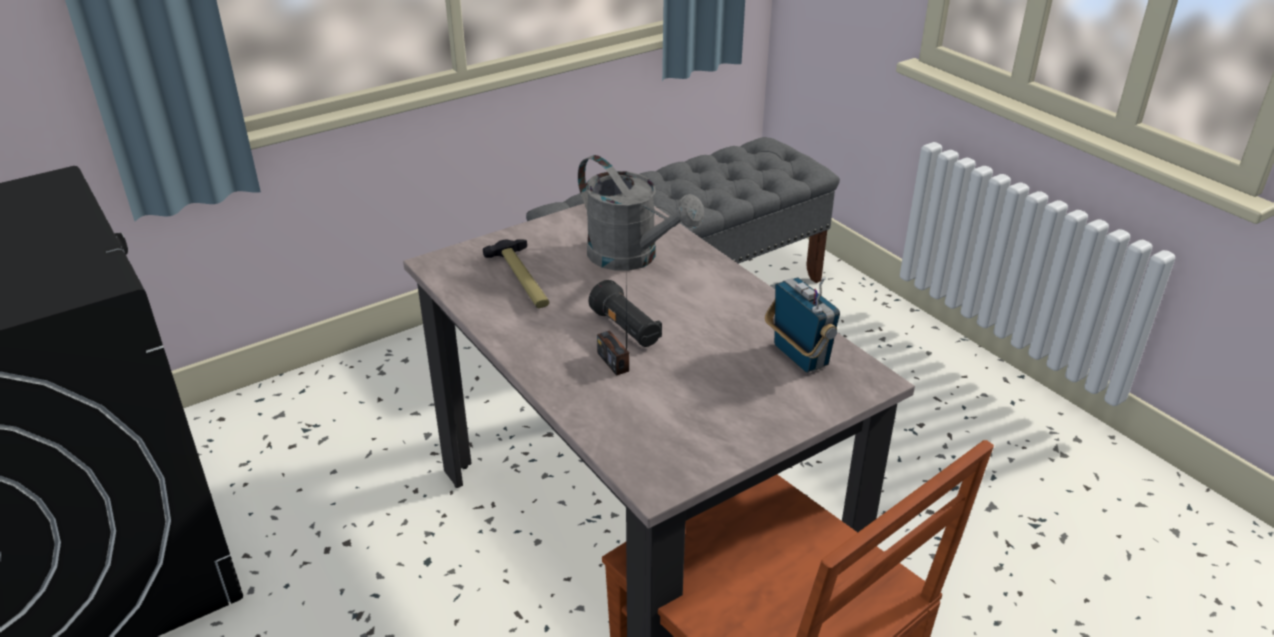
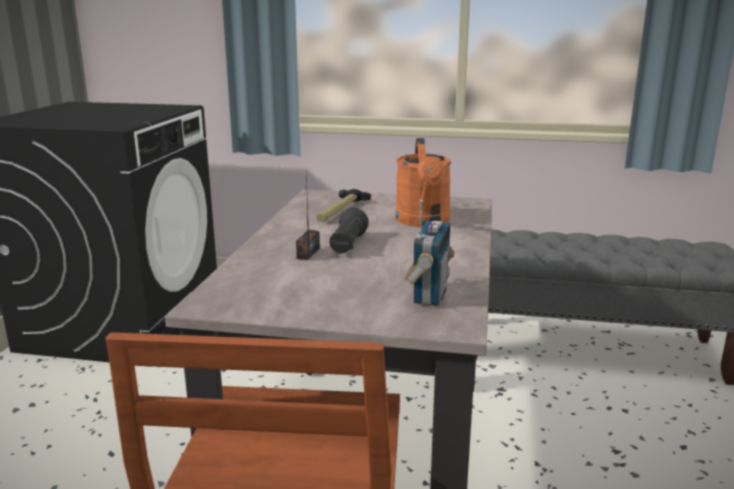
camera: 45 degrees right, 15 degrees down
grey watering can [578,155,704,271] -> orange watering can [395,138,451,227]

